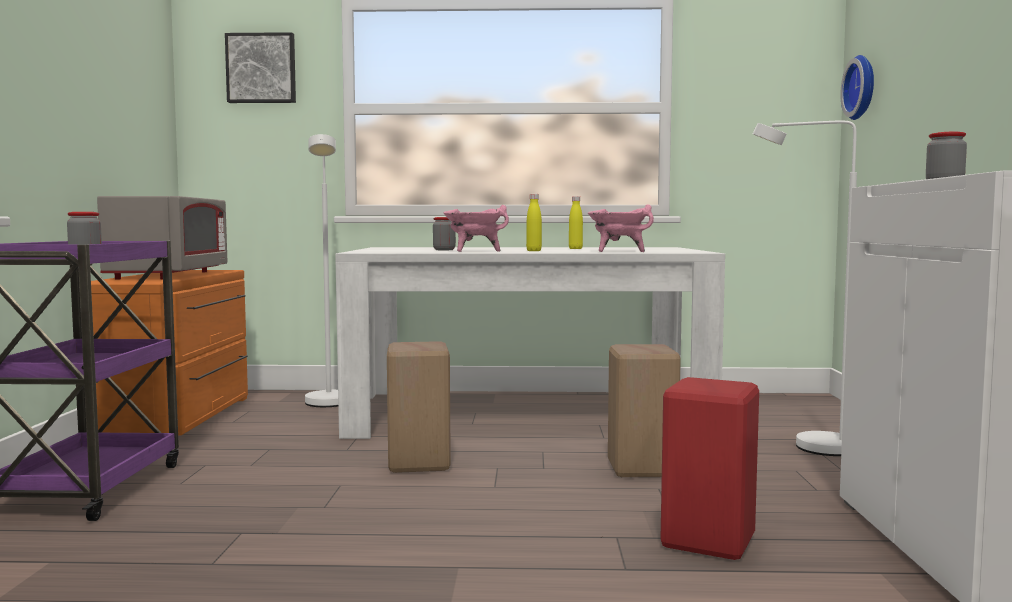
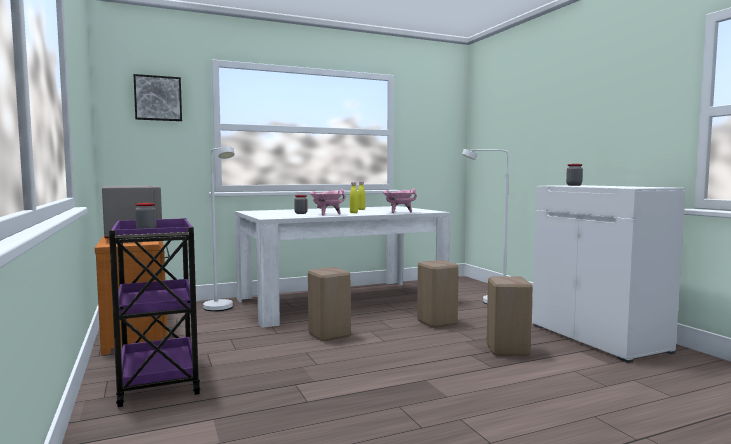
camera: 25 degrees left, 0 degrees up
red stool [660,377,759,560] -> beige stool [487,276,532,356]
wall clock [840,55,874,120] -> none

